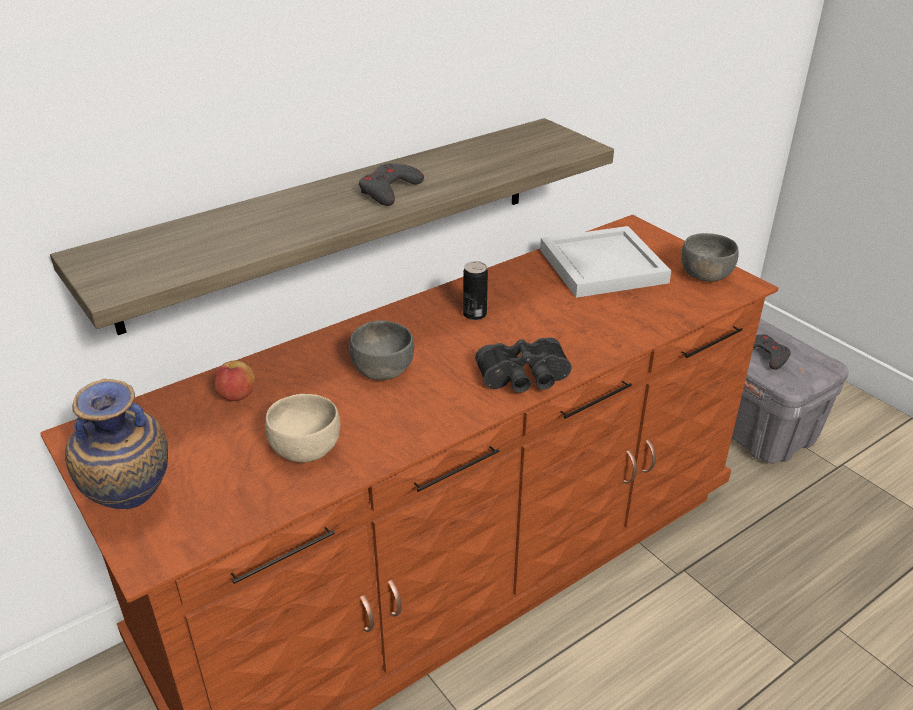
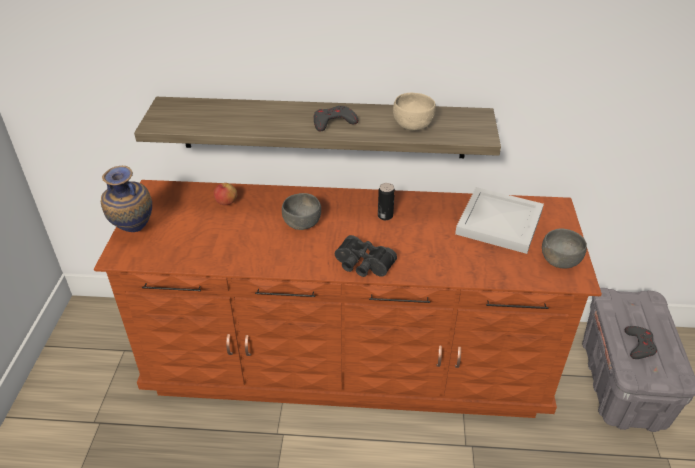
camera: 40 degrees right, 5 degrees up
beige bowl [265,394,340,462] -> beige bowl moved to [393,93,436,131]

